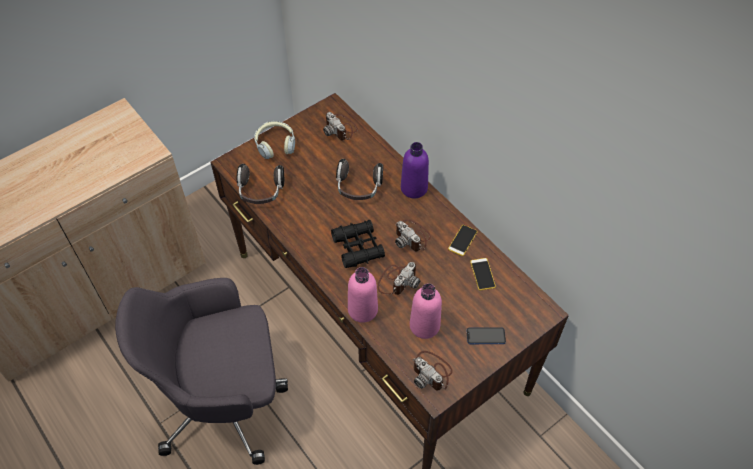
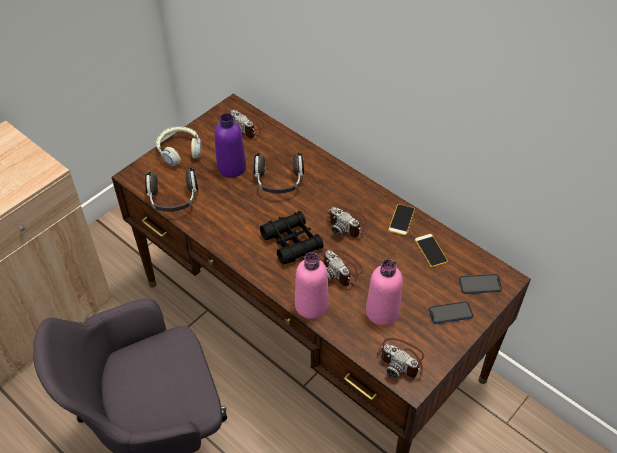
camera: 10 degrees left, 5 degrees down
camera [377,262,420,295] -> camera turned 120 degrees clockwise [323,250,363,286]
purple bottle [401,142,429,198] -> purple bottle moved to [214,113,246,178]
none -> phone [459,274,502,294]

